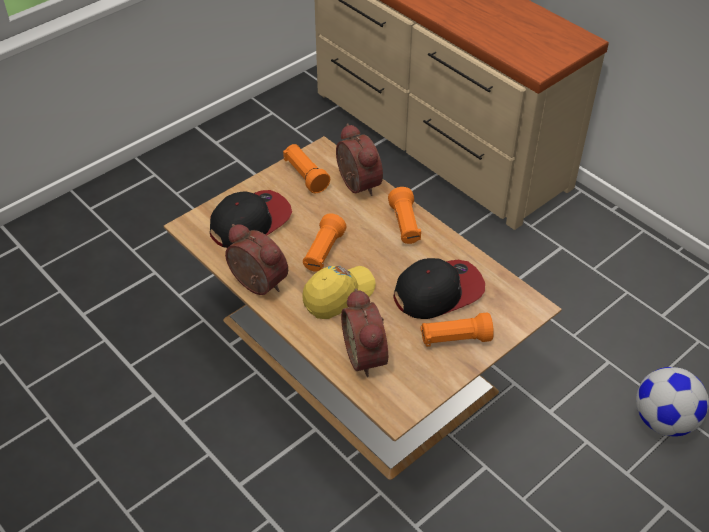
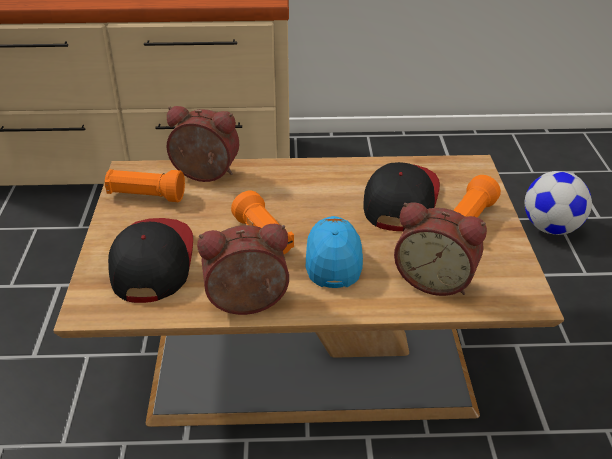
camera: 50 degrees left, 10 degrees down
yellow cap [302,266,376,319] -> blue cap [306,216,363,288]
orange flashlight [388,187,421,244] -> none

